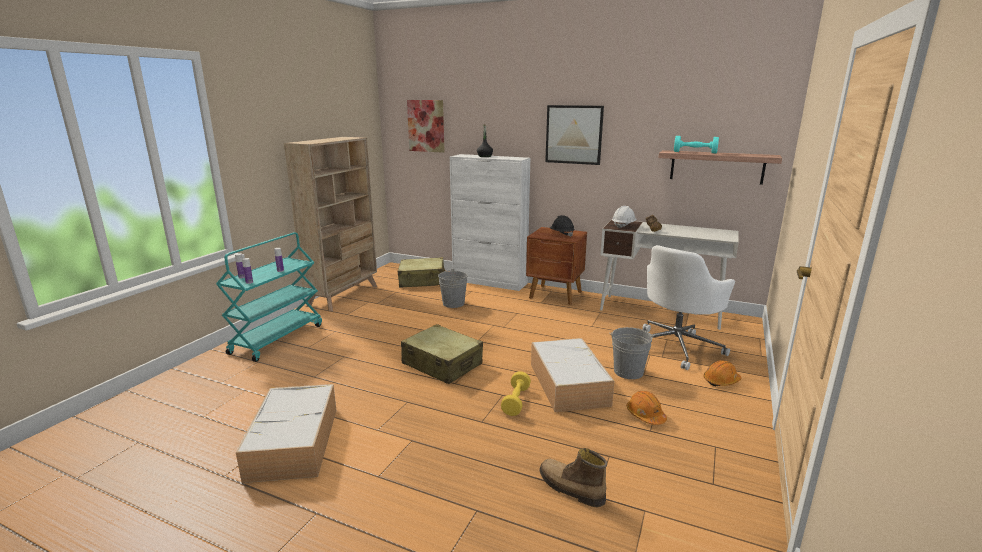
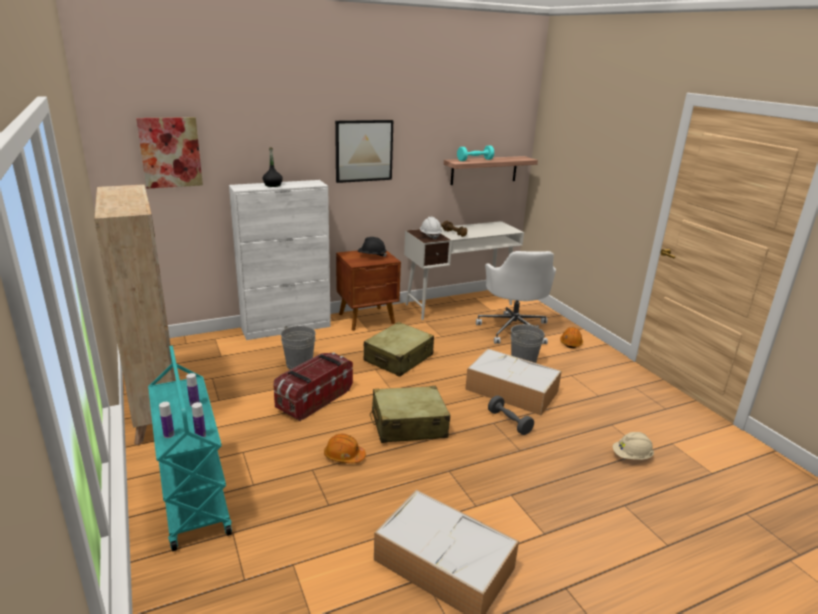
camera: 50 degrees left, 5 degrees up
beige suitcase [398,257,445,288] -> beige suitcase moved to [363,322,434,377]
yellow dumbbell [501,371,531,416] -> grey dumbbell [488,395,534,435]
boot [539,448,607,507] -> beige hard hat [613,432,654,460]
orange hard hat [627,391,667,425] -> orange hard hat moved to [324,434,366,463]
none -> storage box [274,352,353,421]

